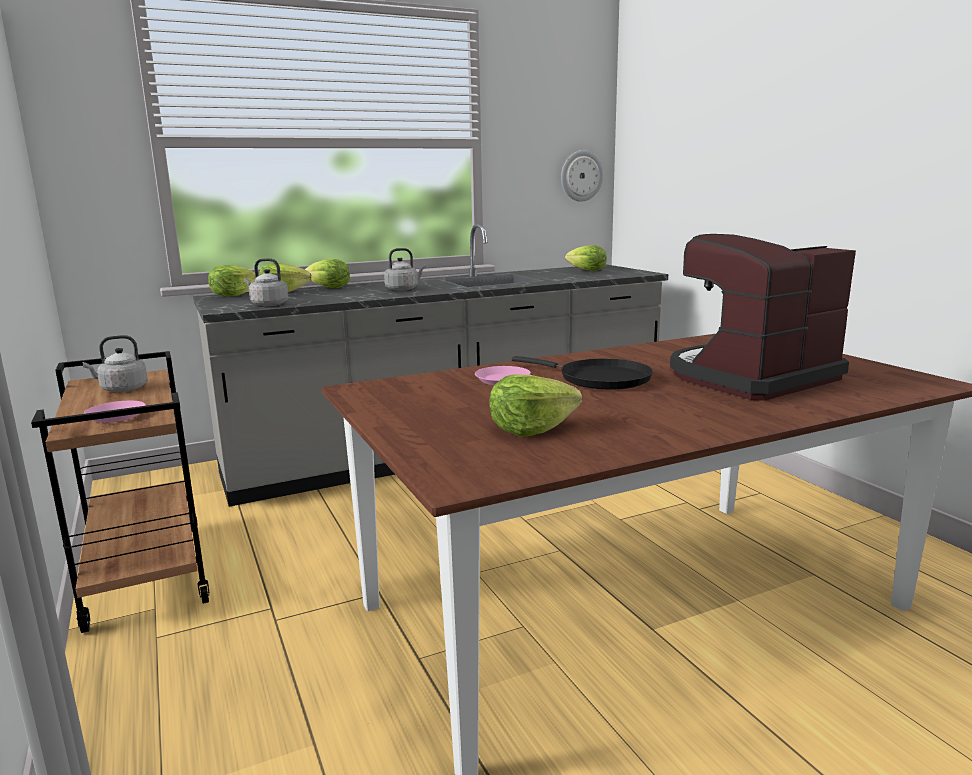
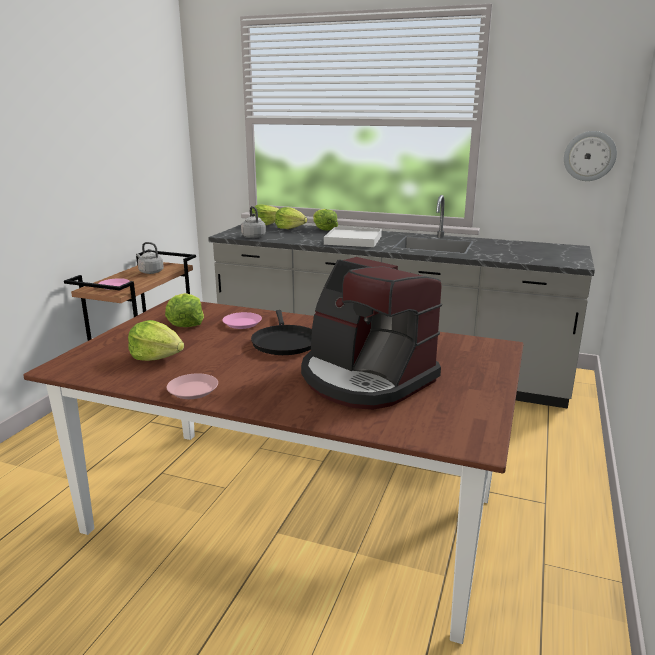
camera: 45 degrees right, 5 degrees up
grey kettle [384,248,426,291] -> white tray [324,227,382,247]
lettuce [565,245,607,271] -> lettuce moved to [165,293,204,327]
coffee machine [670,234,856,401] -> coffee machine turned 150 degrees counterclockwise [301,257,442,410]
none -> pink plate [167,374,218,399]

